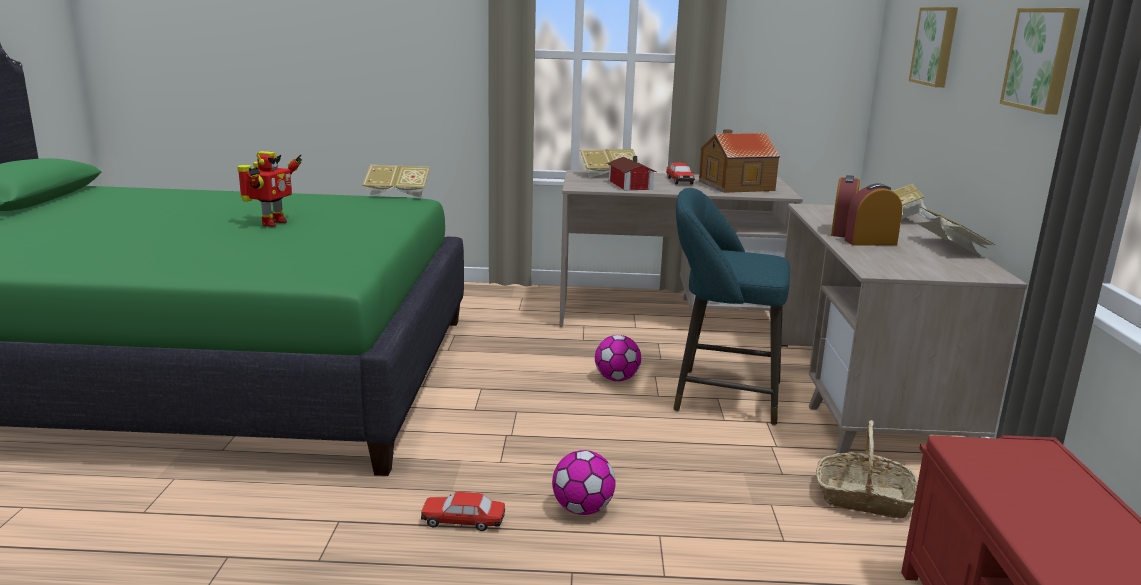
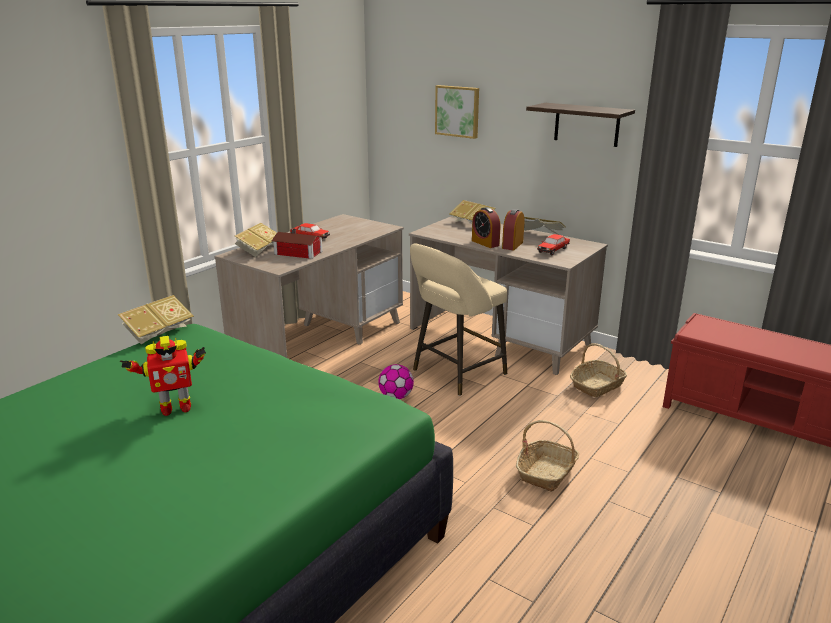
camera: 55 degrees left, 5 degrees up
toy robot [237,151,302,227] -> toy robot turned 105 degrees clockwise [120,336,206,416]
toy car [421,492,505,531] -> toy car moved to [537,234,570,255]
football [552,450,615,515] -> basket [516,420,579,492]
turquoise stool [673,188,790,426] -> beige stool [410,243,507,396]
toy house [699,129,780,193] -> none
picture [1000,8,1080,114] -> shelf [526,103,635,147]

